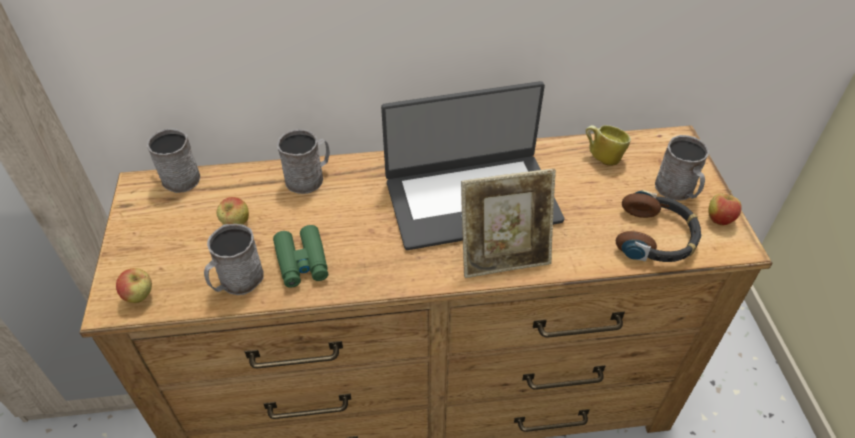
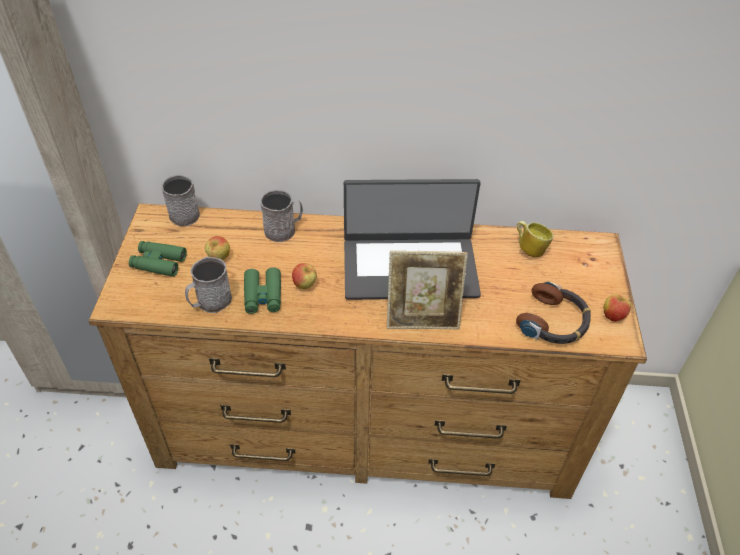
camera: 10 degrees right, 0 degrees up
apple [116,268,152,303] -> apple moved to [292,263,317,289]
grey mug [655,135,709,200] -> none
none -> green binoculars [129,241,187,277]

